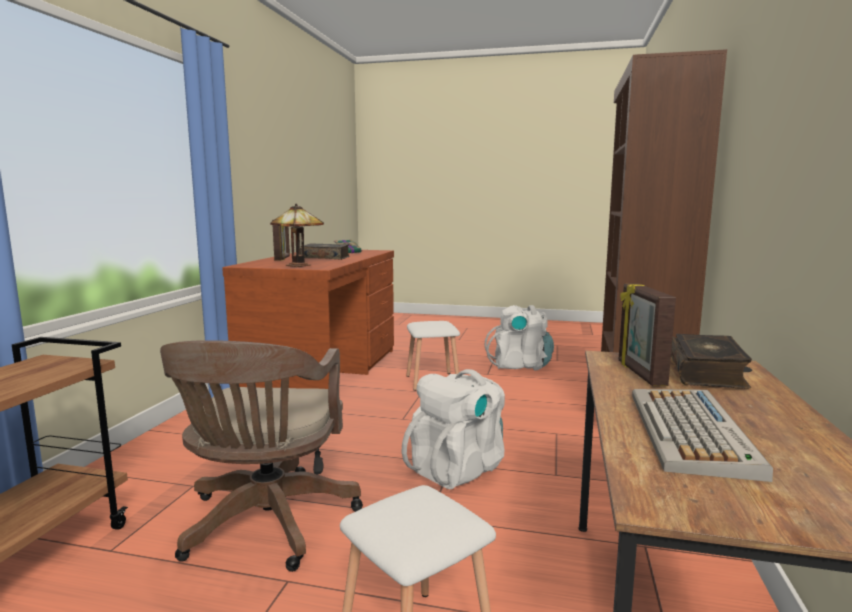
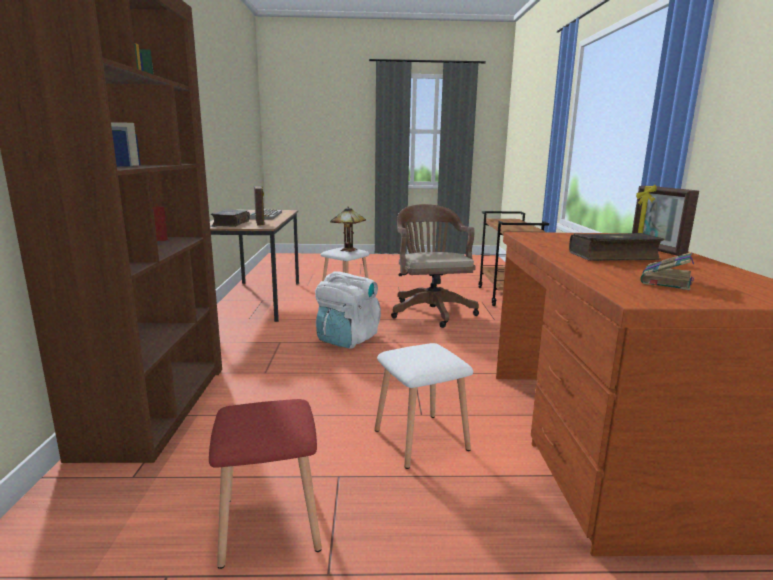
camera: 165 degrees right, 5 degrees up
table lamp [270,204,324,267] -> table lamp moved to [330,206,366,252]
white backpack [484,305,554,371] -> red stool [209,399,322,569]

